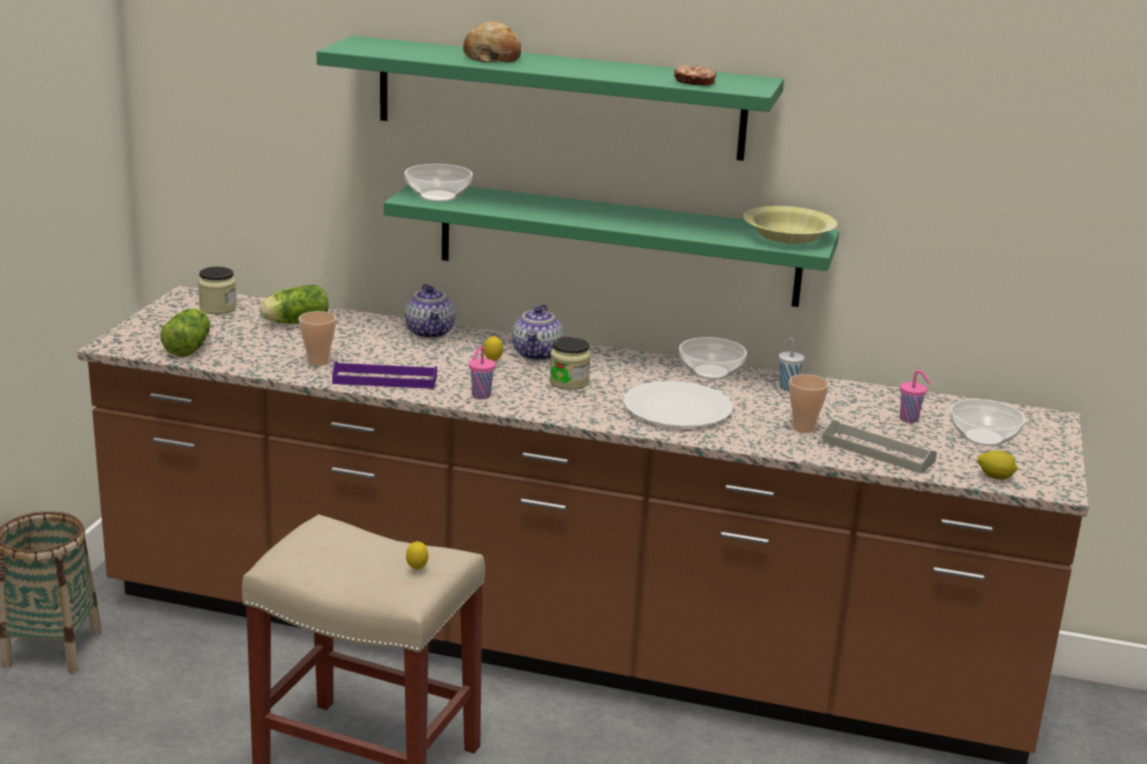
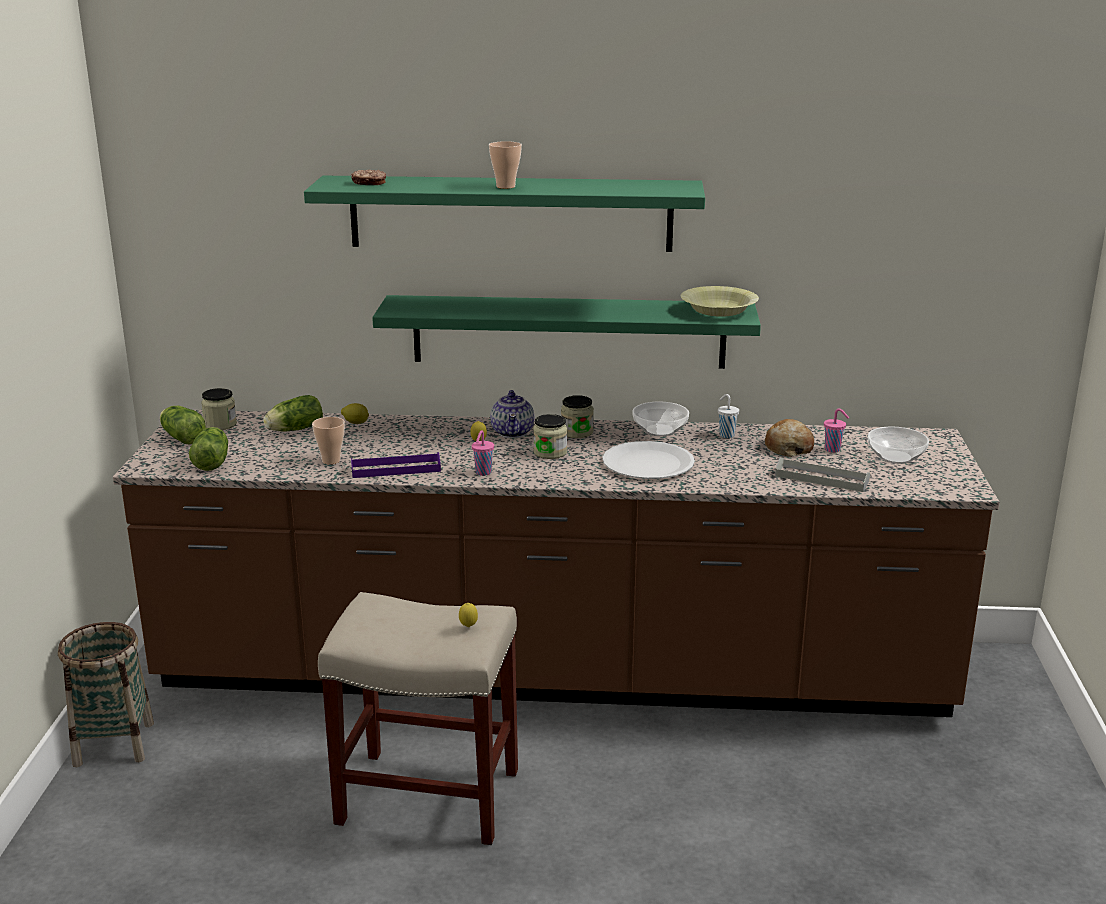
camera: 10 degrees left, 0 degrees up
bowl [404,164,473,202] -> none
teapot [405,284,455,339] -> none
bread [463,21,521,62] -> bread moved to [765,419,814,457]
donut [674,65,717,86] -> donut moved to [351,169,386,185]
cup [789,374,829,433] -> cup moved to [489,141,522,189]
lemon [978,450,1018,480] -> lemon moved to [341,403,369,424]
none -> lettuce [160,406,206,444]
none -> jar [561,395,594,438]

